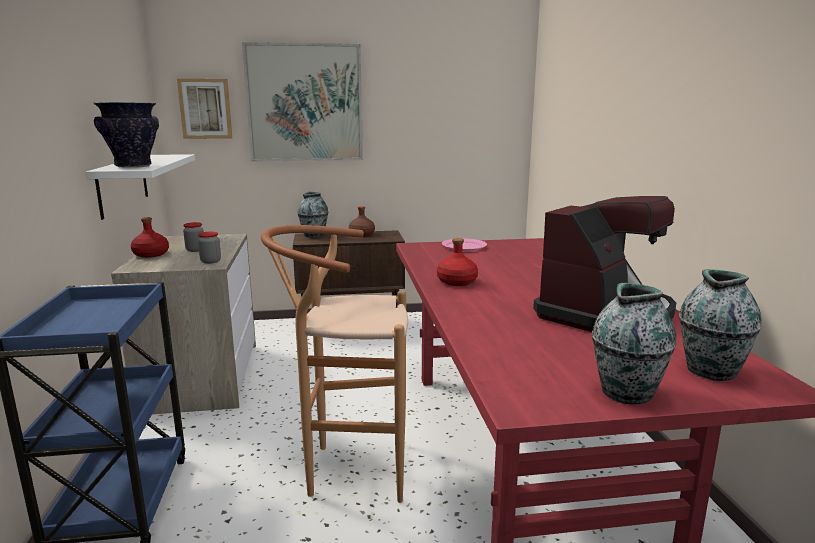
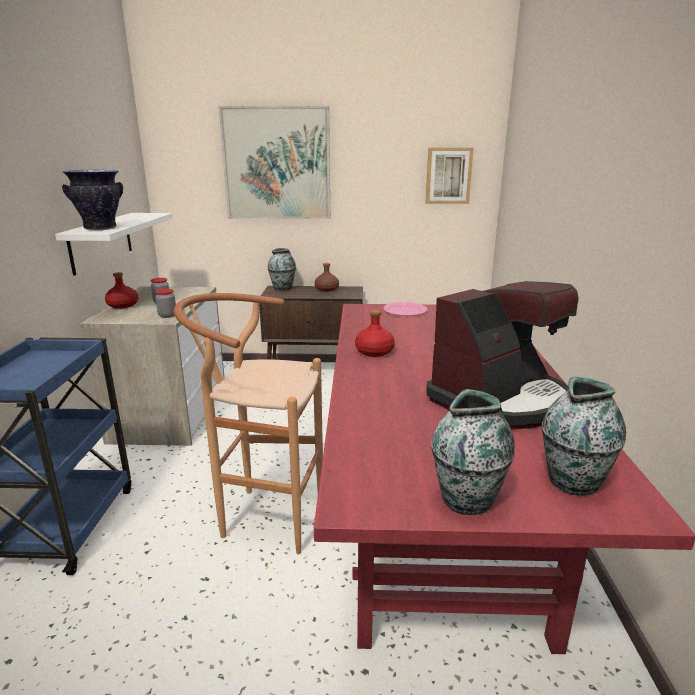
camera: 10 degrees right, 5 degrees up
picture [177,78,232,139] -> picture moved to [426,148,474,204]

